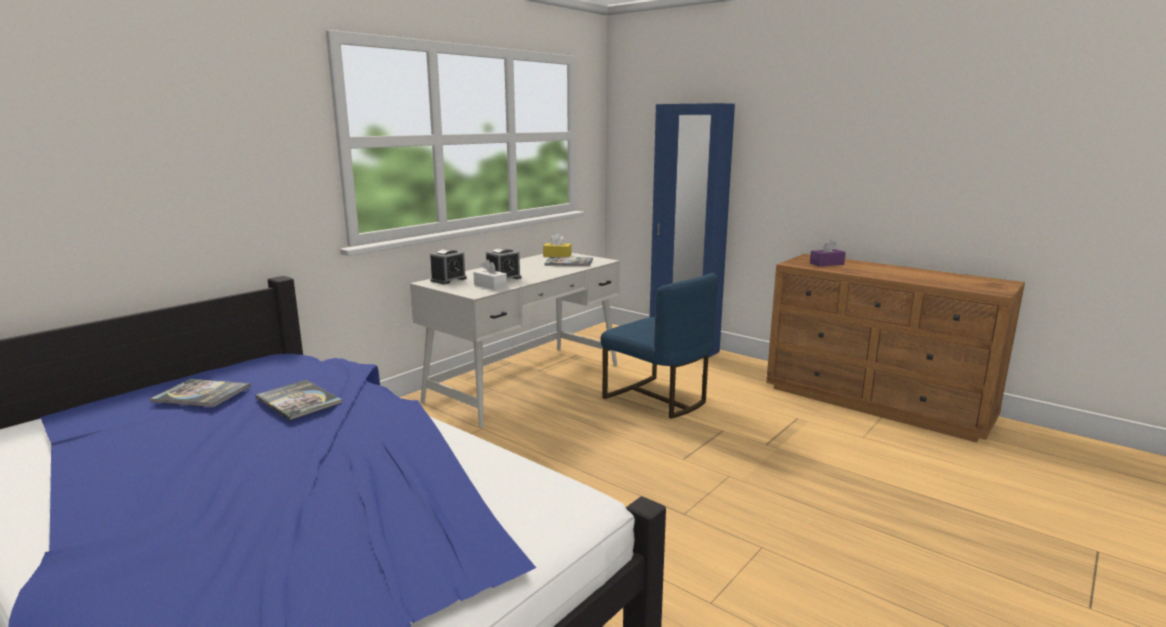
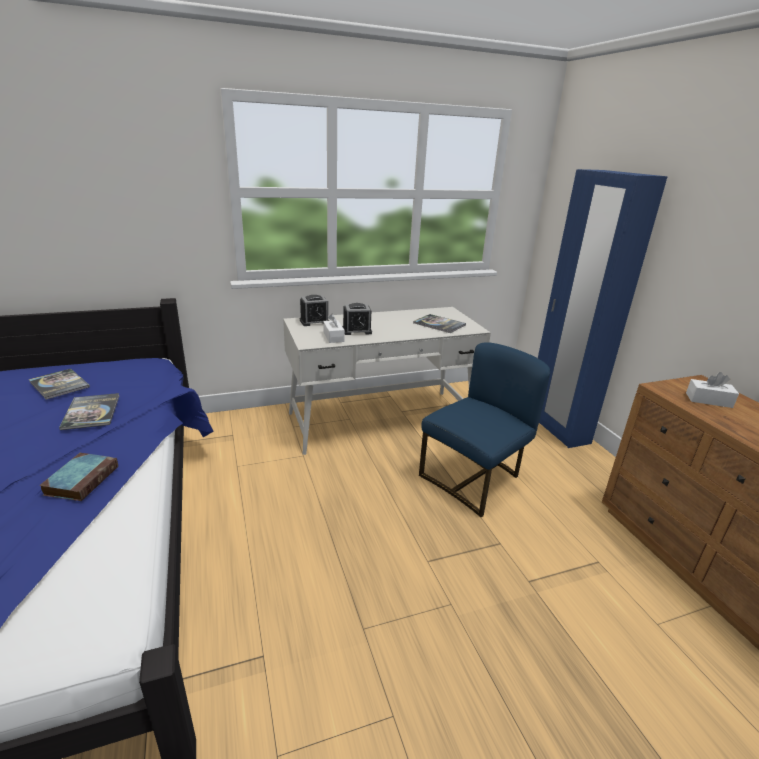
camera: 30 degrees right, 10 degrees up
yellow tissue box [543,234,572,257] -> none
blue chair [601,273,717,419] -> blue chair turned 120 degrees counterclockwise [419,342,550,518]
purple tissue box [810,239,846,266] -> white tissue box [686,372,739,408]
none -> book [39,453,118,501]

